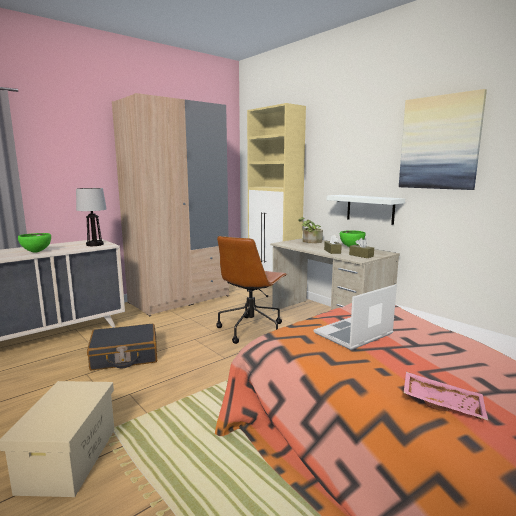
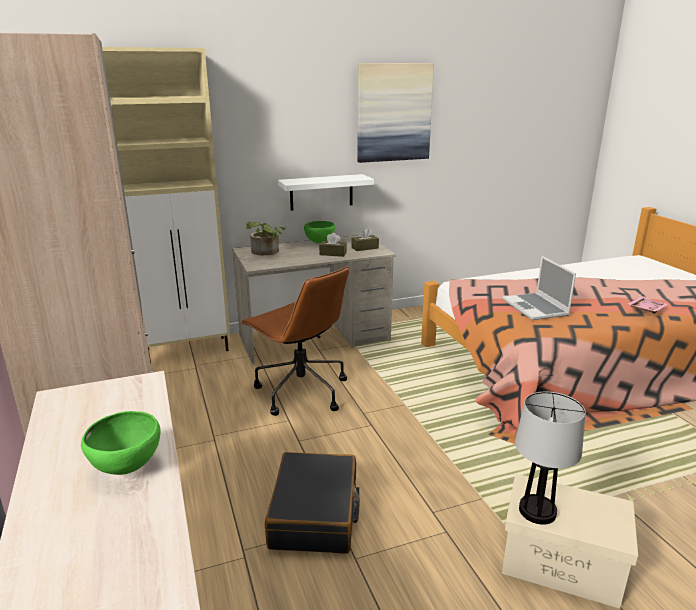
camera: 70 degrees left, 10 degrees up
table lamp [76,188,107,246] -> table lamp moved to [515,392,586,525]

